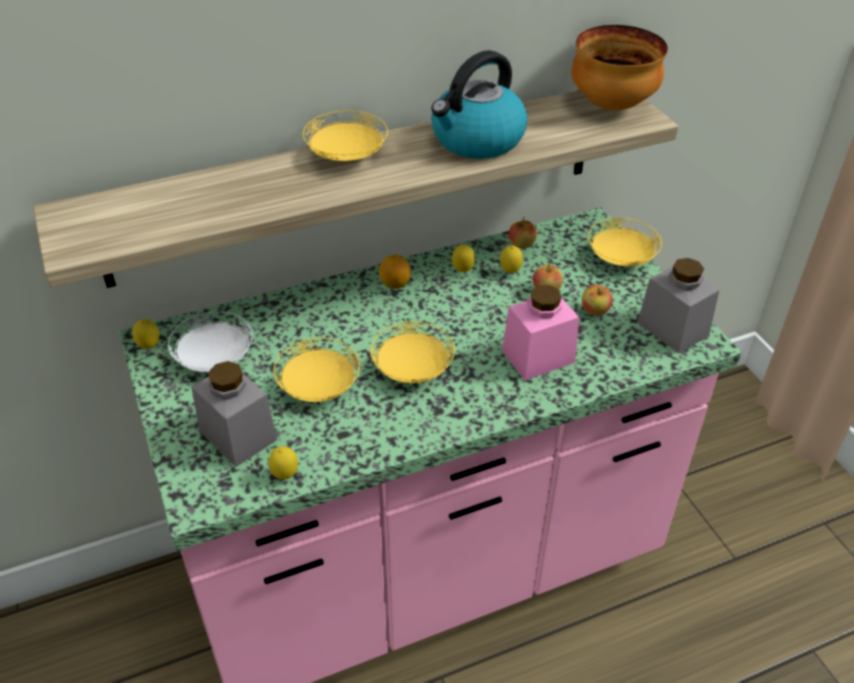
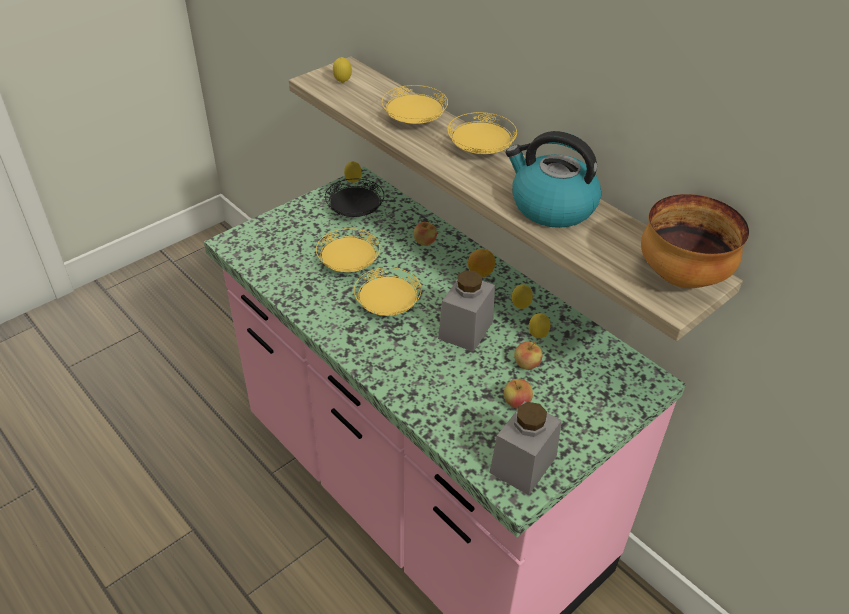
camera: 70 degrees right, 0 degrees up
white plate [168,312,253,372] -> black plate [325,179,384,217]
grey jar [191,361,277,467] -> grey jar moved to [438,270,495,352]
lemon [269,446,298,480] -> lemon moved to [333,57,352,83]
pink jar [502,285,579,380] -> none
apple [509,216,537,248] -> apple moved to [413,220,437,246]
yellow plate [588,218,662,266] -> yellow plate moved to [382,85,448,124]

